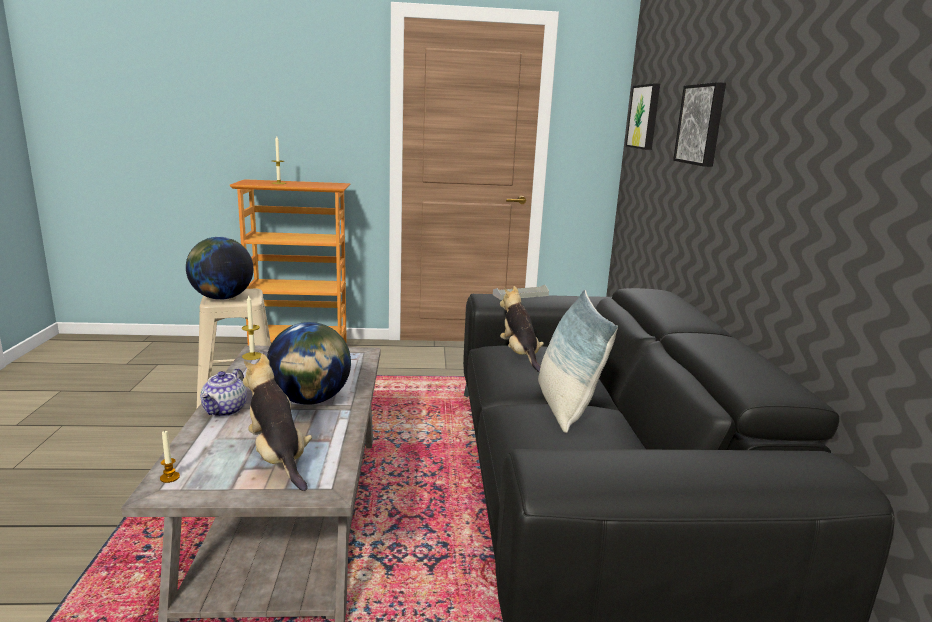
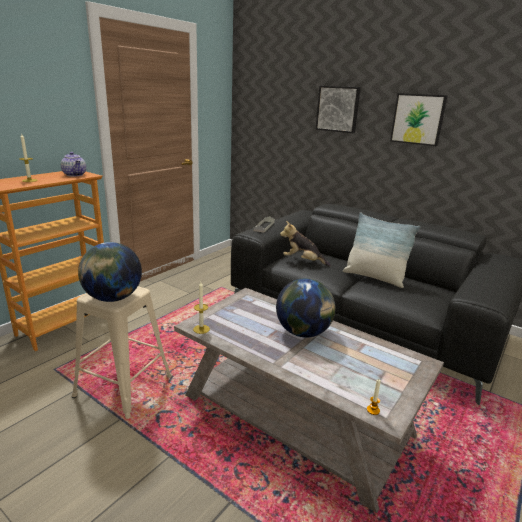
camera: 50 degrees left, 5 degrees up
teapot [200,368,247,417] -> teapot moved to [61,152,86,176]
plush toy [243,353,312,491] -> none
picture [626,83,660,150] -> picture moved to [390,93,448,146]

